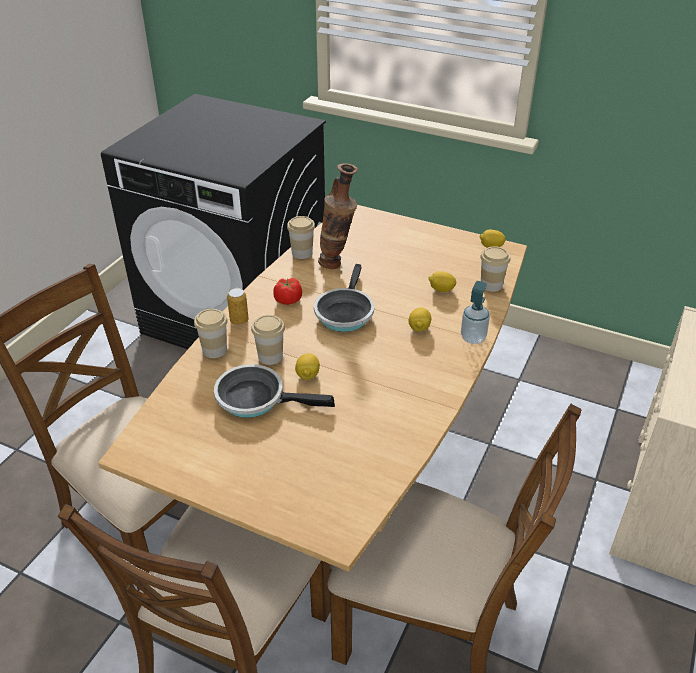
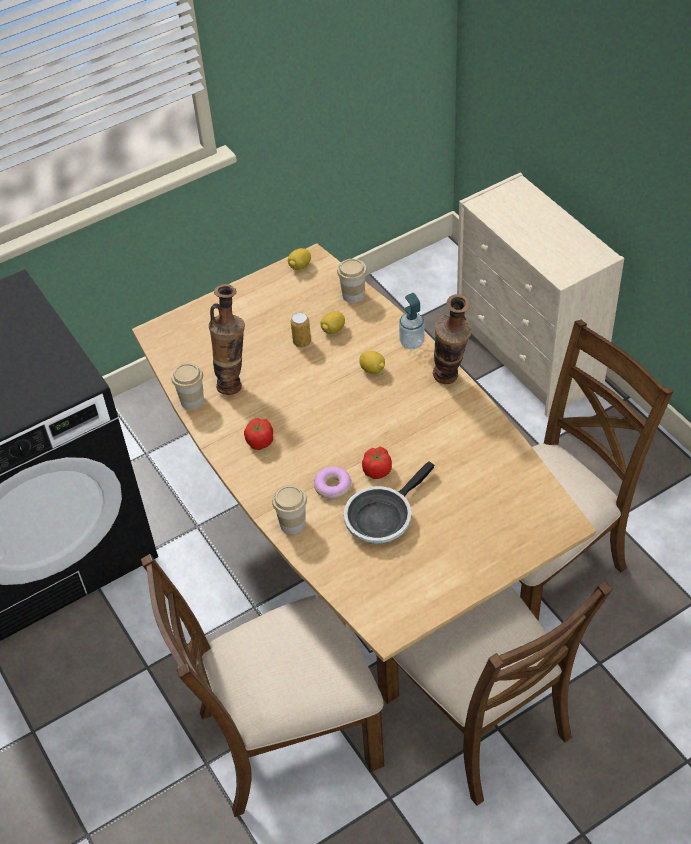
camera: 55 degrees left, 10 degrees up
can [227,288,249,325] -> can moved to [291,313,311,347]
cup [251,315,285,365] -> donut [314,467,352,499]
lemon [295,353,320,380] -> tomato [362,447,392,479]
frying pan [314,264,374,332] -> none
none -> vase [433,294,472,384]

